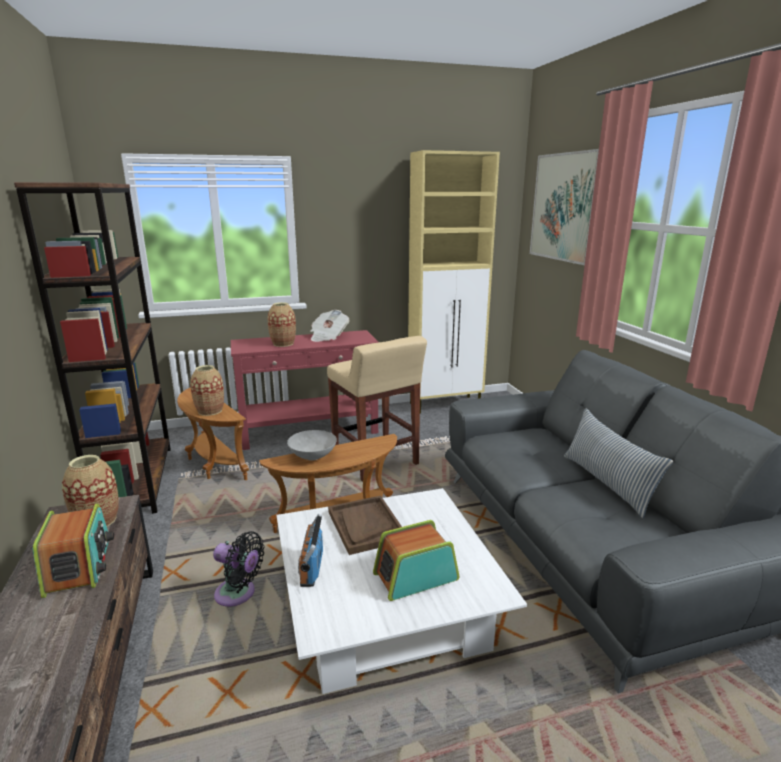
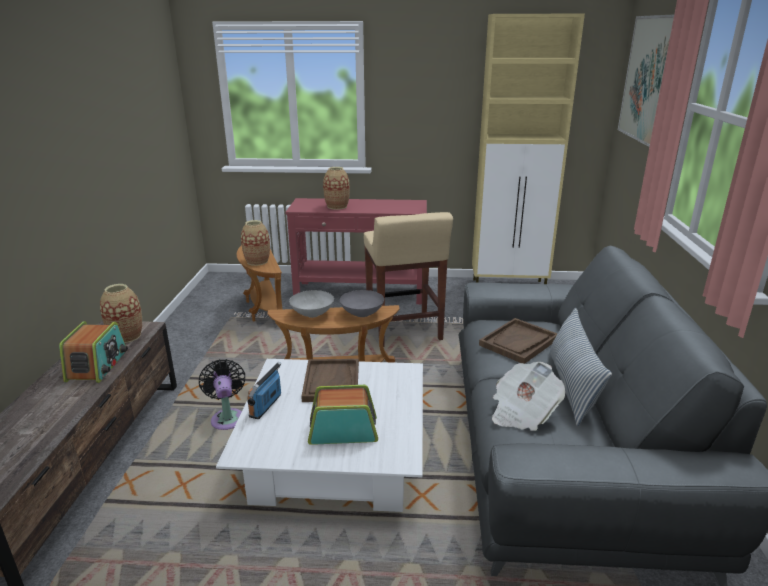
camera: 20 degrees right, 5 degrees up
brown bookcase [14,182,171,514] -> none
black fan [213,531,264,606] -> black fan turned 150 degrees counterclockwise [199,359,245,430]
newspaper [310,310,350,342] -> newspaper moved to [492,362,565,431]
none -> grey bowl [340,290,384,317]
none -> brown tray [479,318,558,364]

